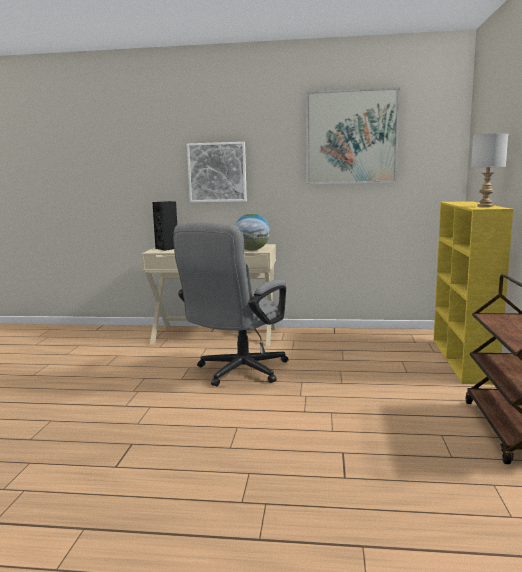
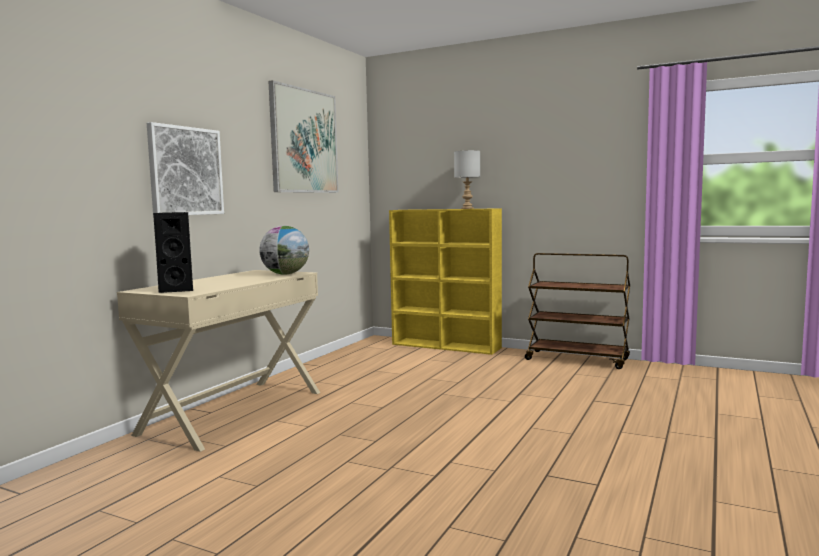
camera: 70 degrees left, 5 degrees down
grey office chair [173,222,289,386] -> none

